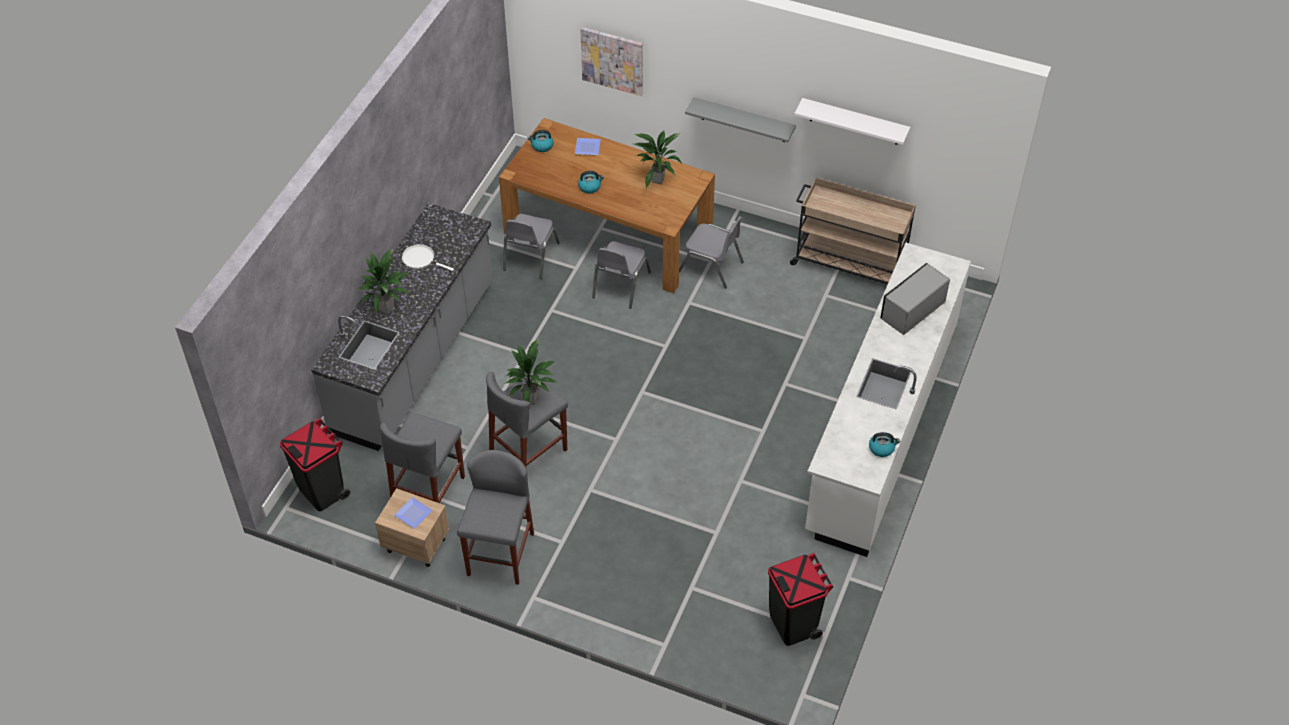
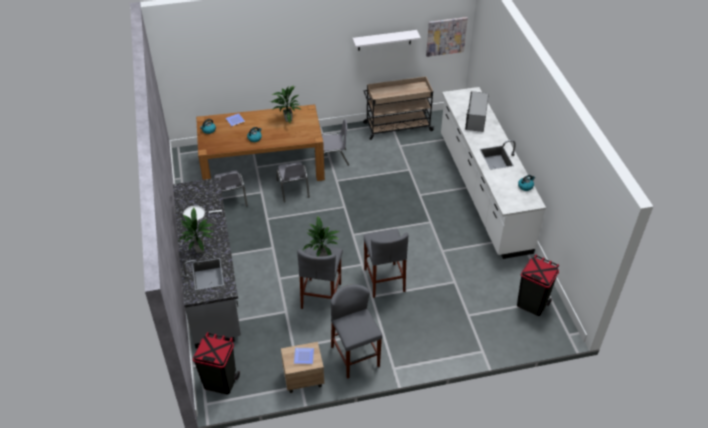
camera: 35 degrees left, 5 degrees down
grey stool [380,412,465,503] -> grey stool moved to [364,229,408,298]
picture [580,27,643,96] -> picture moved to [426,17,468,57]
grey shelf [685,97,796,142] -> none

